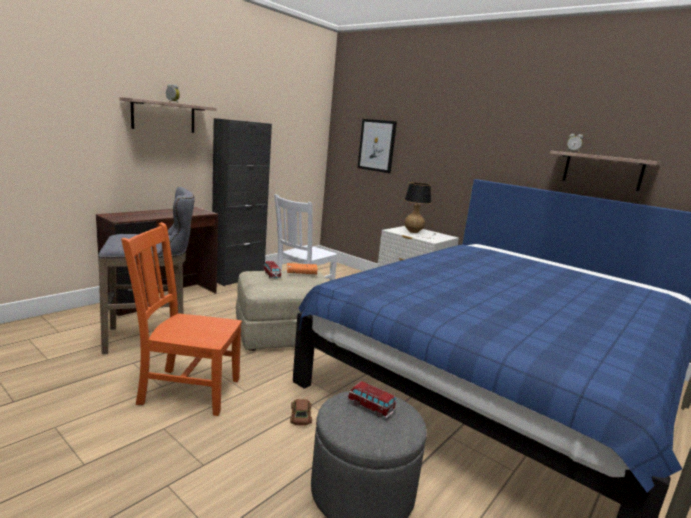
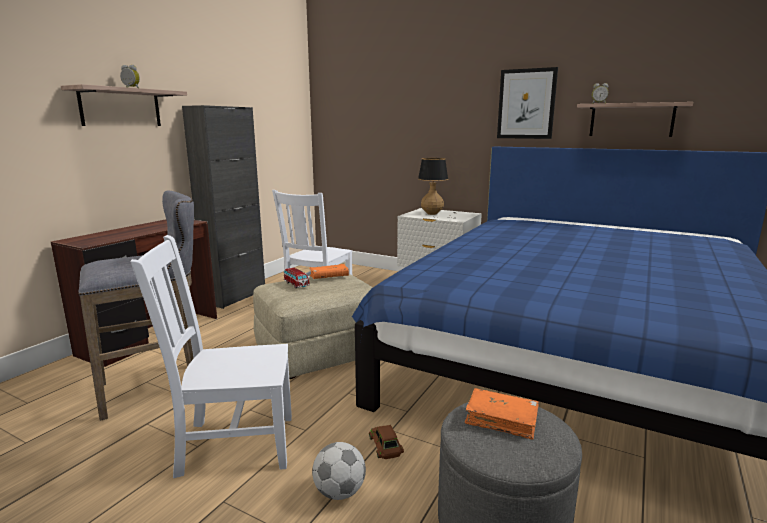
camera: 10 degrees left, 0 degrees up
orange chair [121,222,242,416] -> white chair [131,235,292,478]
toy car [348,381,396,418] -> orange book [465,388,539,440]
picture [358,119,397,173] -> picture moved to [497,67,558,139]
none -> football [312,442,366,500]

